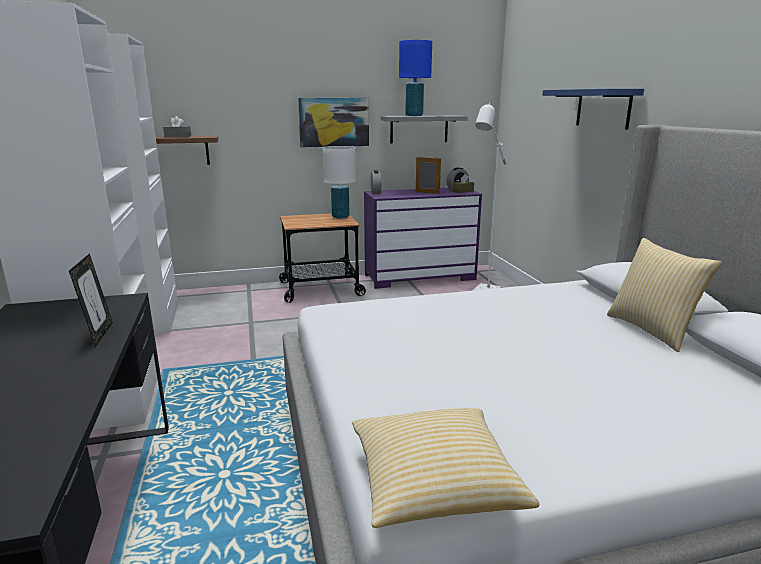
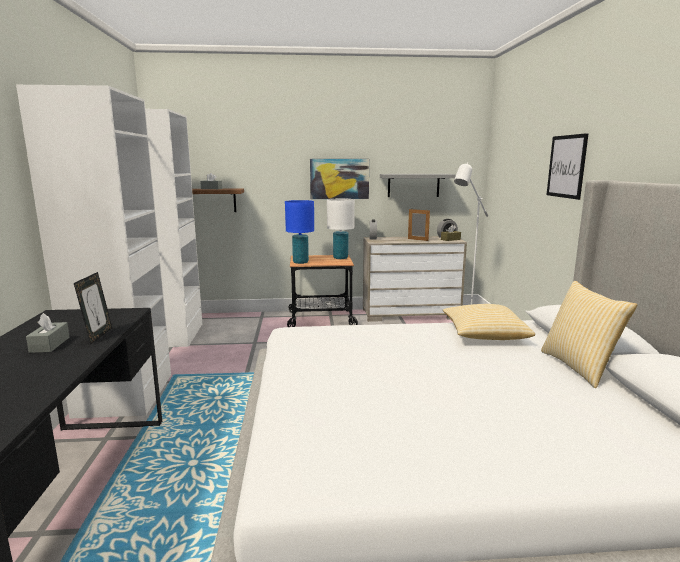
camera: 10 degrees right, 5 degrees down
pillow [352,408,540,528] -> pillow moved to [443,304,535,340]
purple dresser [364,188,482,289] -> beige dresser [363,236,467,322]
blue table lamp [399,40,432,116] -> blue table lamp moved to [285,200,314,264]
blue shelf [543,89,644,130] -> picture [547,133,589,200]
none -> grey tissue box [26,313,70,353]

